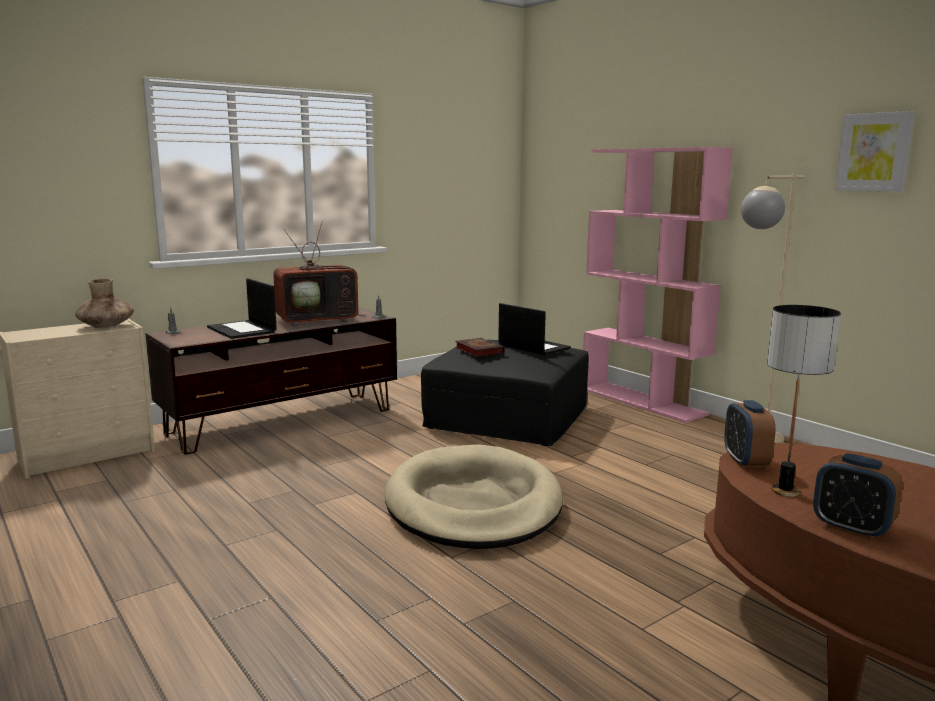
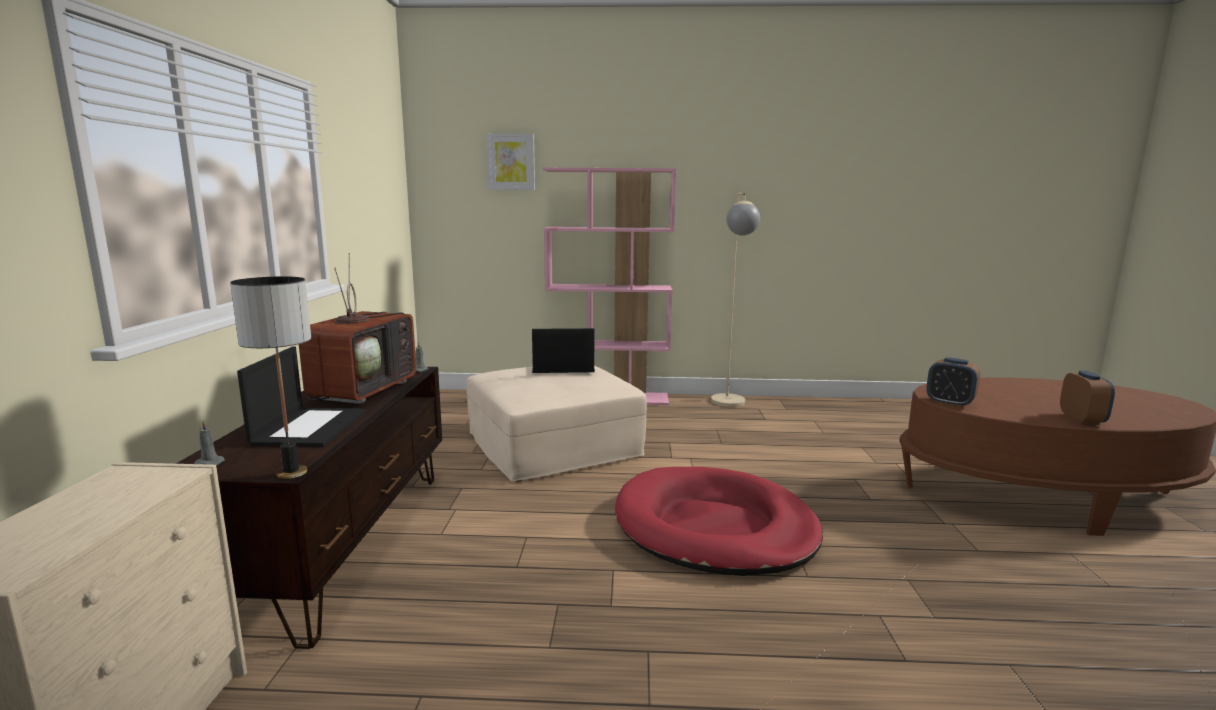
camera: 50 degrees left, 0 degrees up
brown vase [75,278,134,328] -> none
laptop [207,278,277,339] -> laptop turned 90 degrees counterclockwise [237,346,366,447]
beige dog bed [385,444,563,549] -> red dog bed [615,467,823,576]
black ottoman [421,340,589,446] -> beige ottoman [466,366,647,482]
book [455,338,504,357] -> none
table lamp [767,305,841,497] -> table lamp moved to [230,276,311,479]
alarm clock [813,453,903,539] -> alarm clock turned 75 degrees counterclockwise [1060,371,1115,425]
picture [835,111,915,192] -> picture moved to [486,134,535,190]

